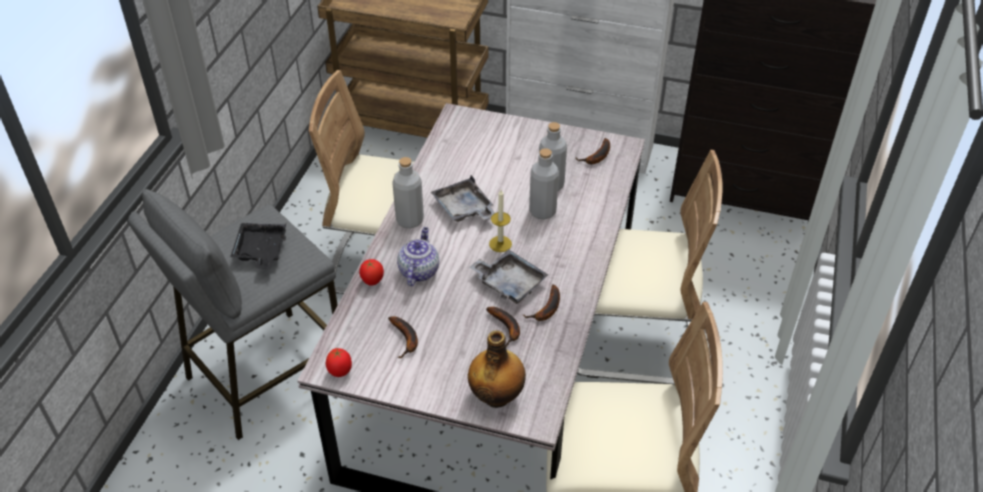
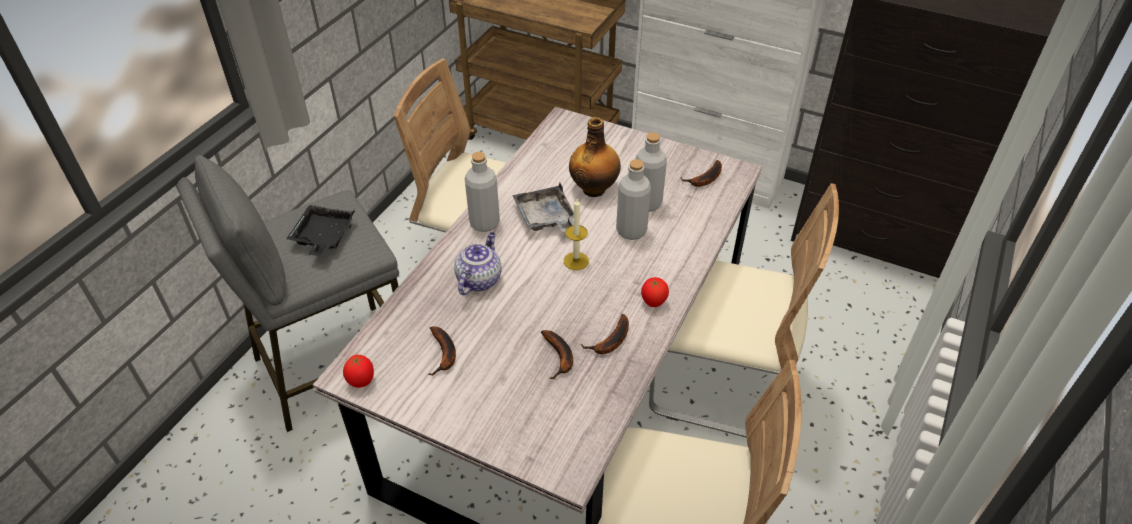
camera: 10 degrees right, 0 degrees up
tomato [359,259,384,286] -> tomato moved to [641,277,669,307]
bottle [468,330,526,408] -> bottle moved to [569,117,621,197]
grey tray [469,249,548,304] -> none

